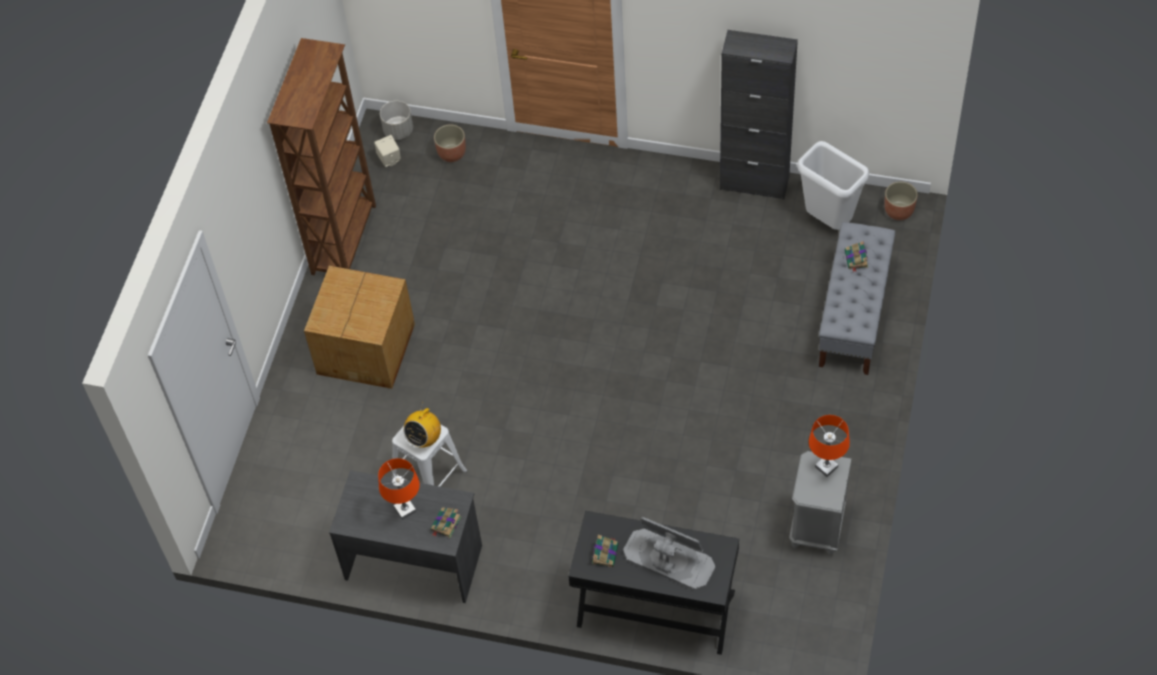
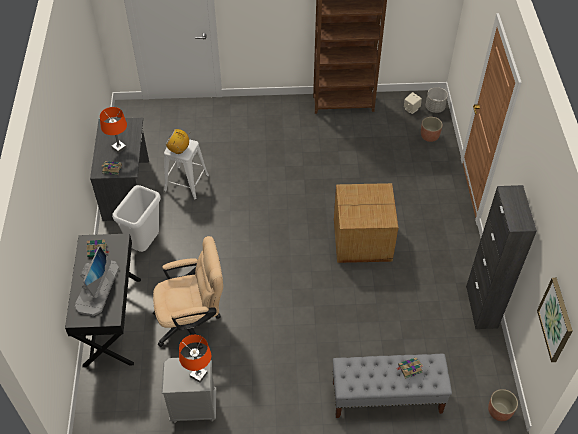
camera: 70 degrees right, 5 degrees down
cardboard box [304,266,415,389] -> cardboard box moved to [334,183,398,263]
white trash can [797,141,869,230] -> white trash can moved to [112,185,161,252]
none -> beige office chair [153,236,223,349]
none -> picture [537,278,573,362]

